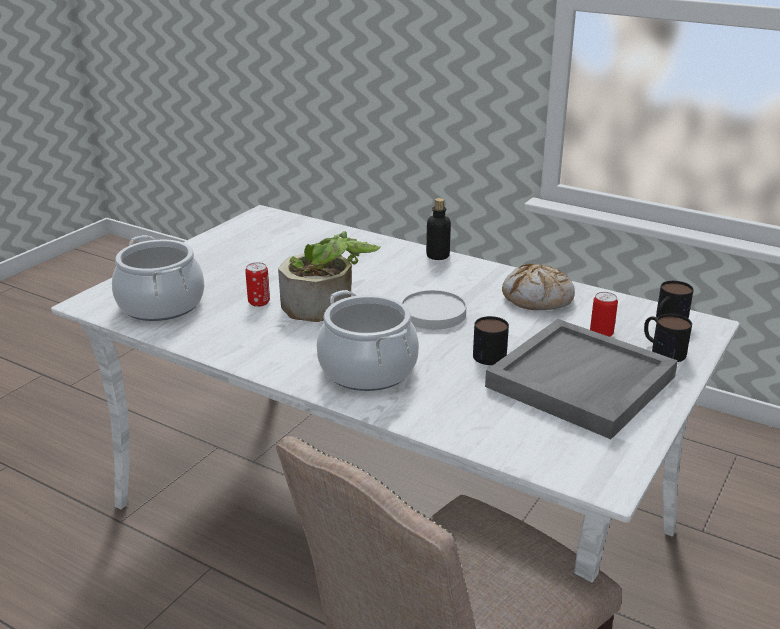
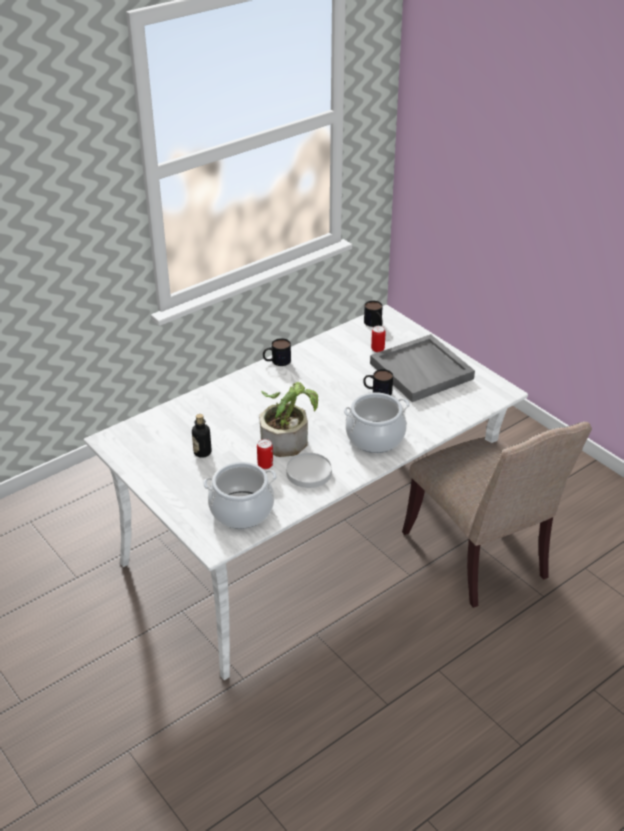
camera: 70 degrees left, 10 degrees up
white plate [401,290,467,329] -> white plate moved to [286,453,332,488]
bottle [426,198,451,260] -> bottle moved to [192,414,211,458]
bread [502,264,575,310] -> none
mug [644,314,692,362] -> mug moved to [263,338,291,366]

